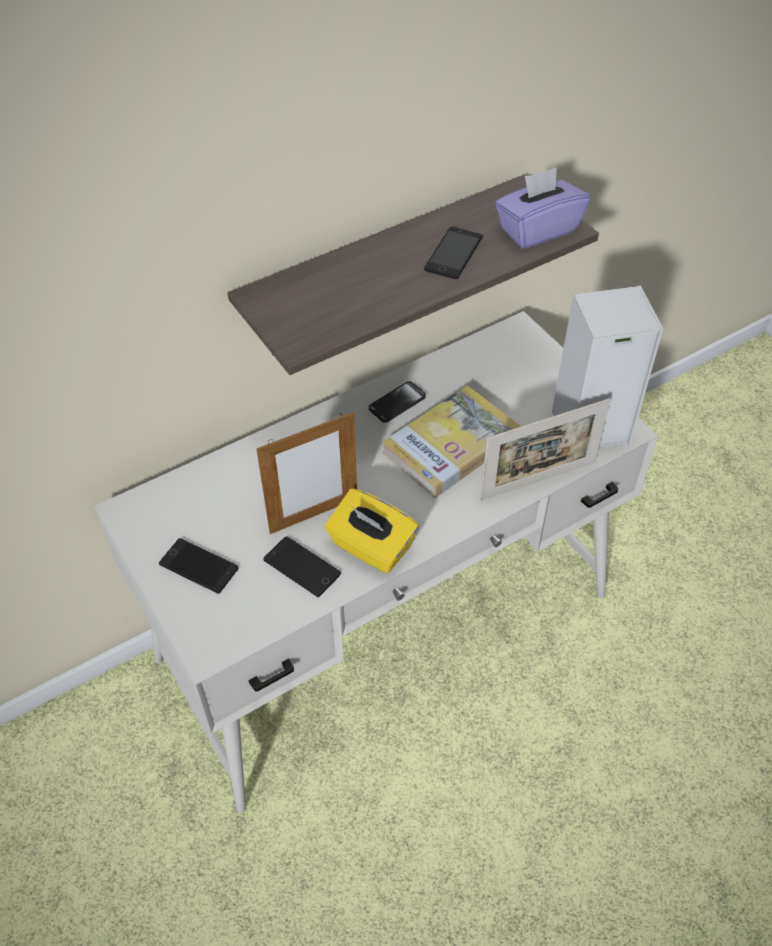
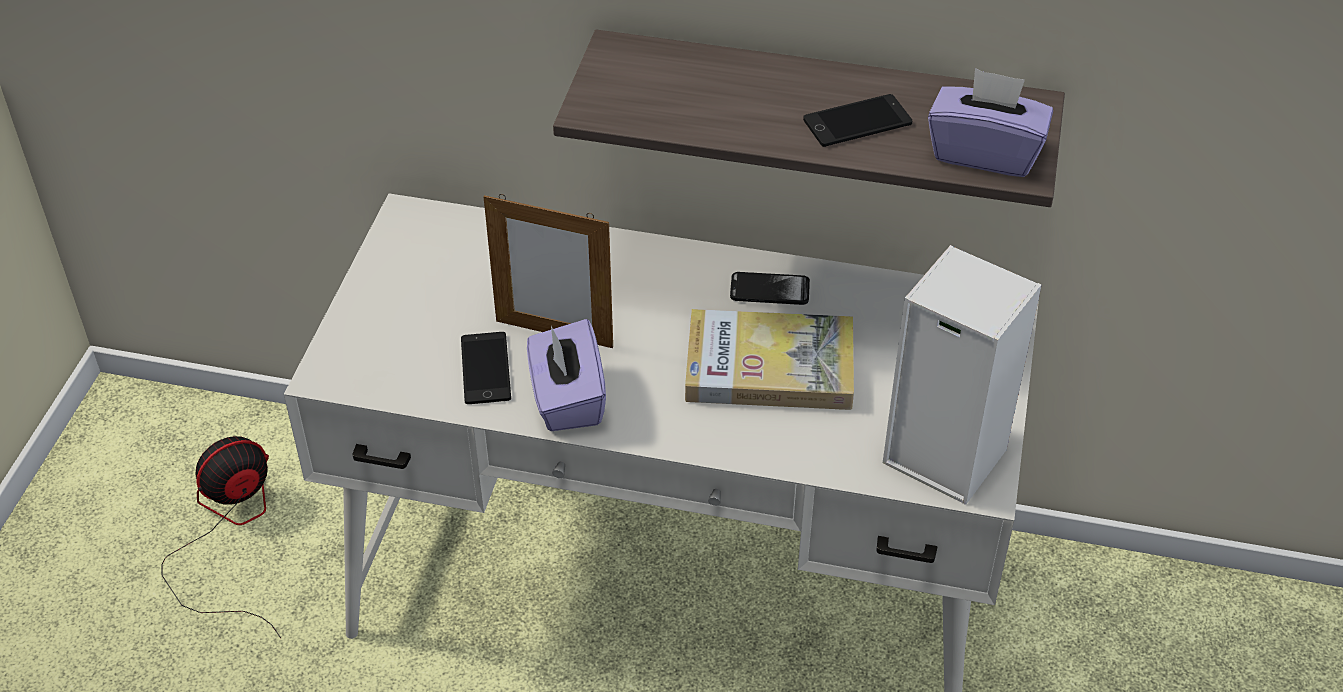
camera: 45 degrees right, 5 degrees down
phone [159,538,238,594] -> none
yellow tissue box [325,488,419,573] -> purple tissue box [527,319,606,431]
picture frame [480,399,610,501] -> none
none -> fan [162,436,281,638]

